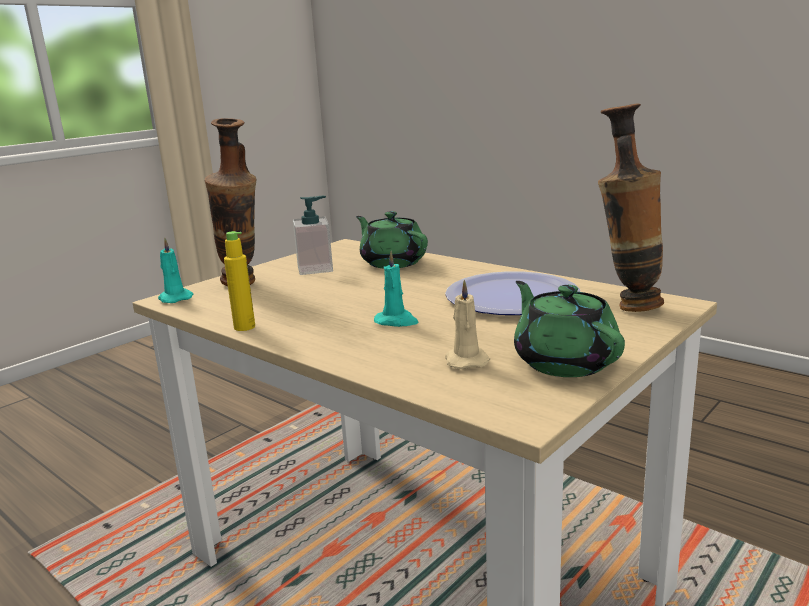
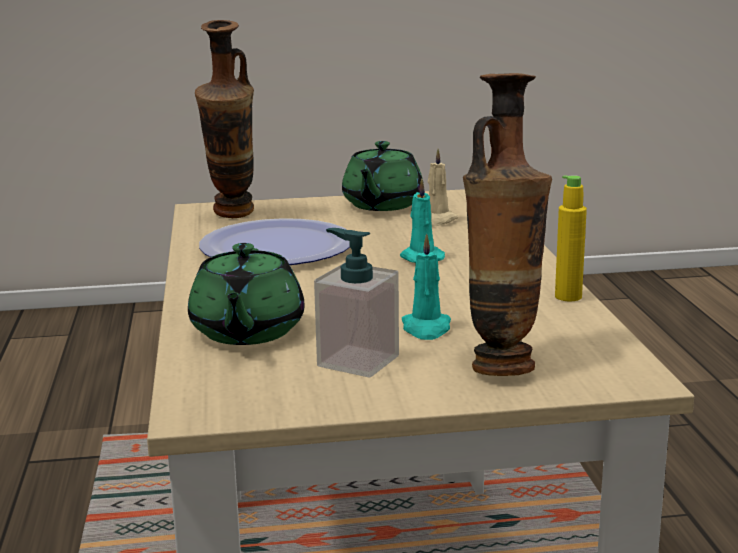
camera: 140 degrees left, 0 degrees up
turquoise candle [158,238,193,303] -> turquoise candle moved to [402,233,451,340]

